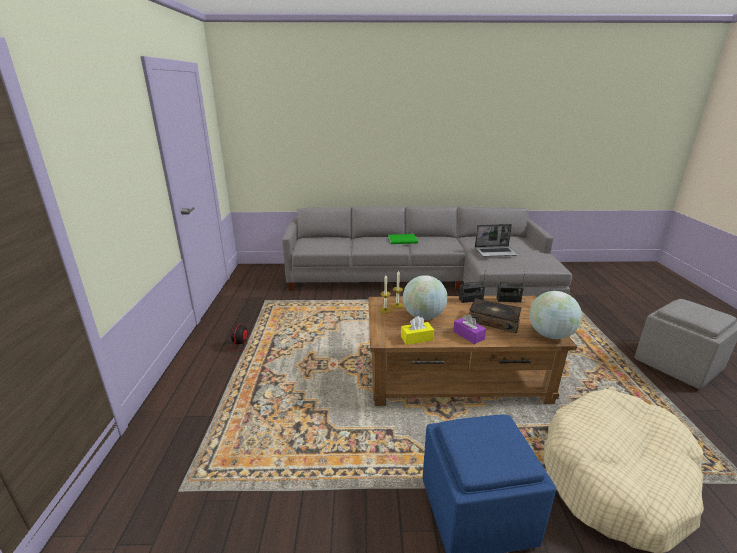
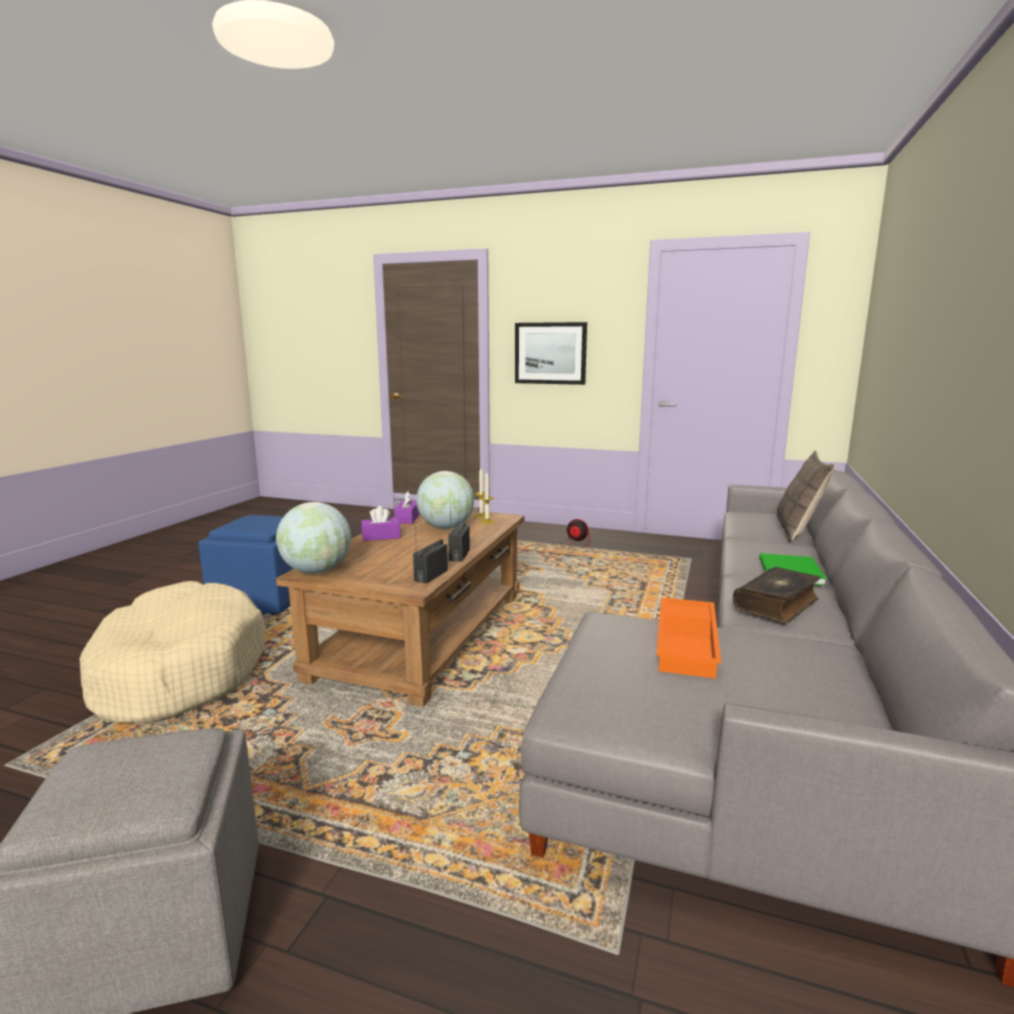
camera: 110 degrees right, 10 degrees down
yellow tissue box [401,316,434,345] -> purple tissue box [394,491,419,524]
book [469,298,522,333] -> book moved to [733,567,821,623]
laptop [475,224,518,257] -> orange tray [656,597,721,679]
none -> picture [515,322,587,385]
none -> pillow [777,450,835,541]

